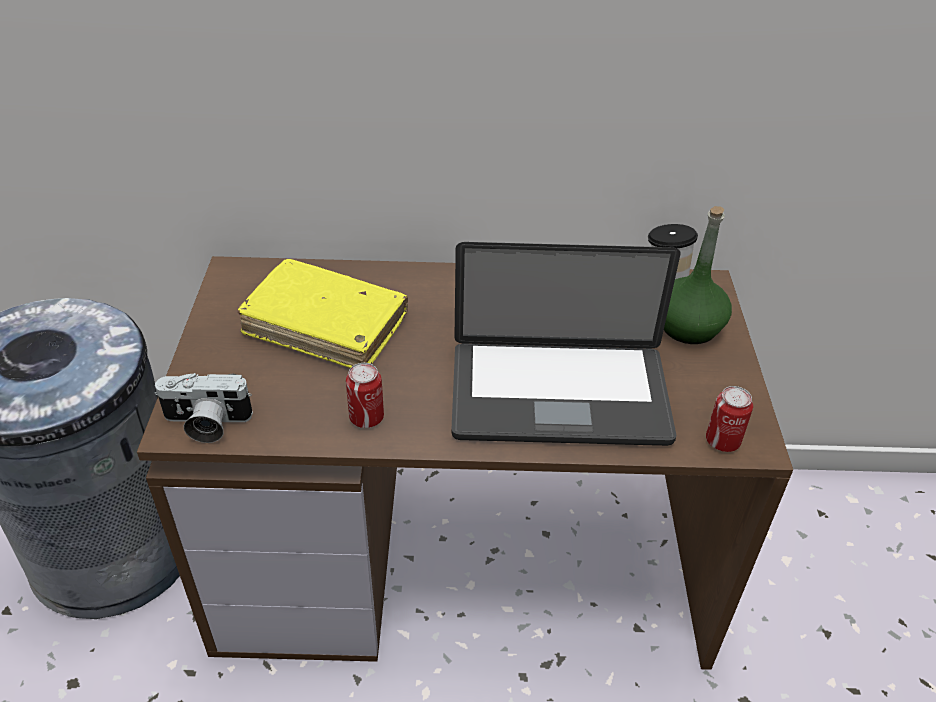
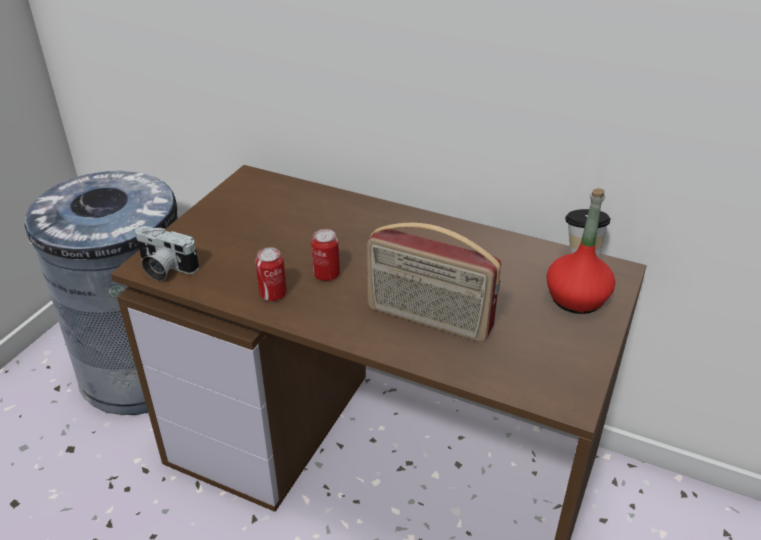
camera: 25 degrees right, 5 degrees down
yellow book [238,259,408,368] -> none
laptop [451,242,681,446] -> radio [367,223,501,342]
green bottle [664,206,732,344] -> red bottle [546,188,615,314]
can [706,386,753,452] -> can moved to [311,229,340,281]

